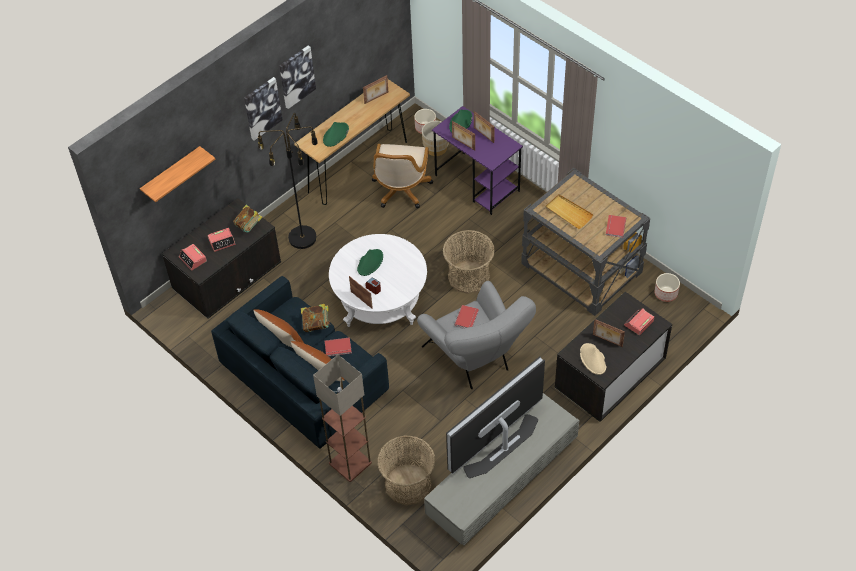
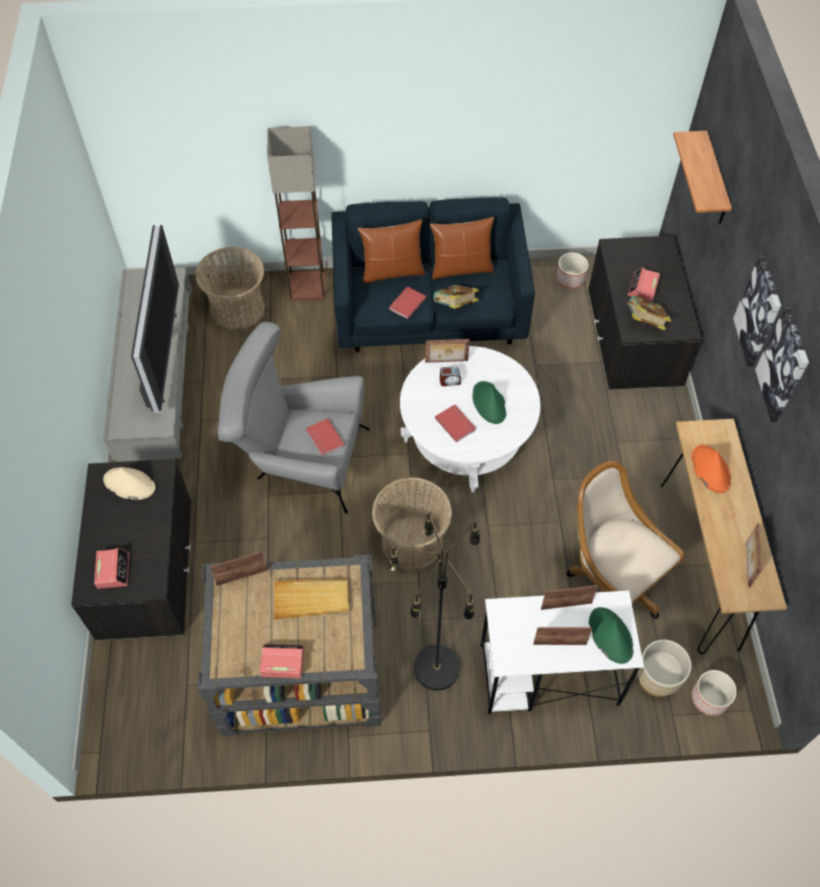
camera: 130 degrees right, 5 degrees up
alarm clock [179,244,207,270] -> alarm clock moved to [260,644,305,678]
floor lamp [258,113,318,249] -> floor lamp moved to [388,513,480,691]
green hat [323,122,349,147] -> orange hat [691,445,731,493]
purple desk [432,106,523,215] -> white desk [480,591,644,714]
picture frame [593,319,625,347] -> picture frame moved to [210,551,268,586]
red book [606,215,626,238] -> red book moved to [435,404,476,442]
planter [654,273,680,302] -> planter moved to [556,253,588,289]

